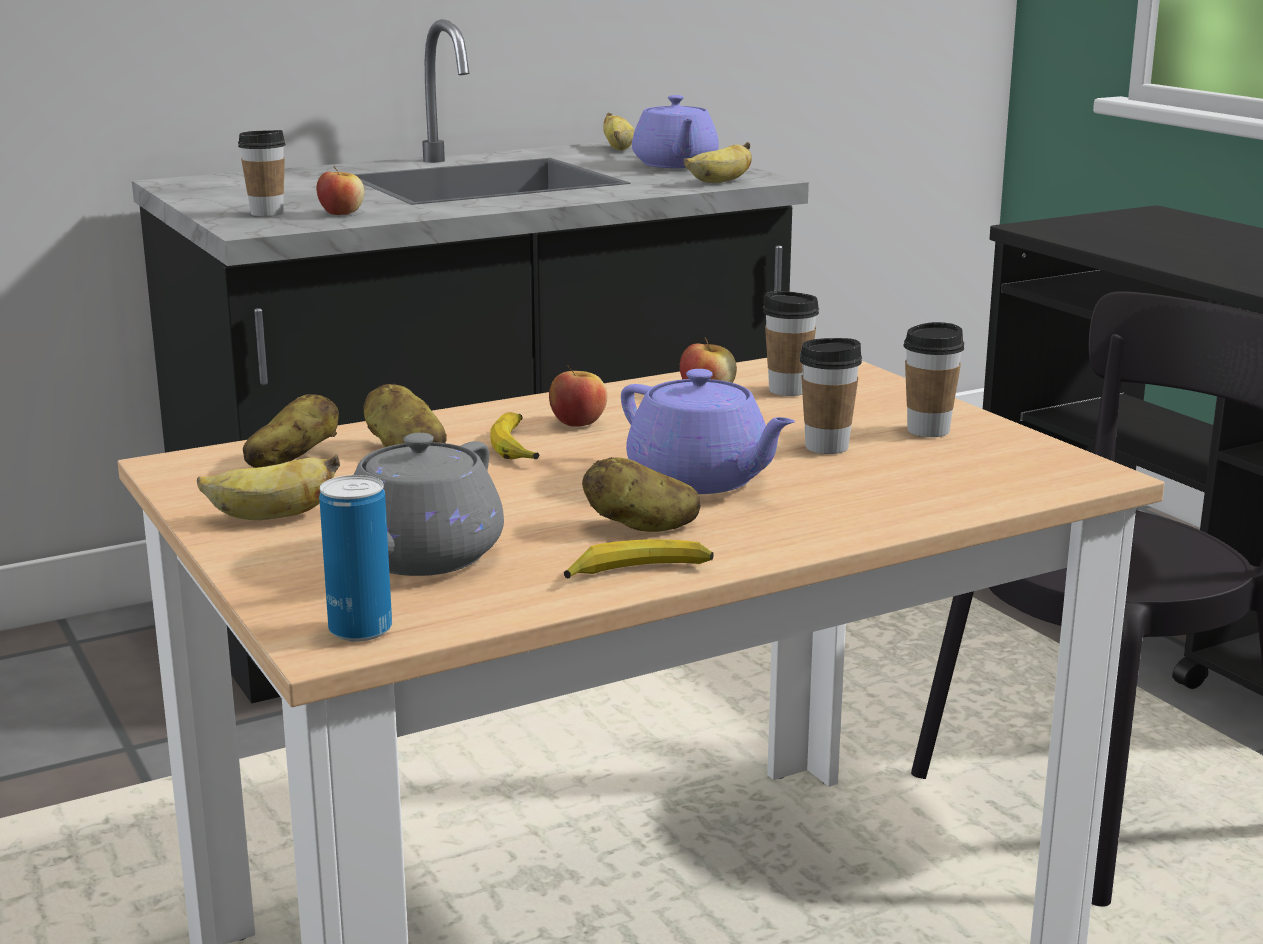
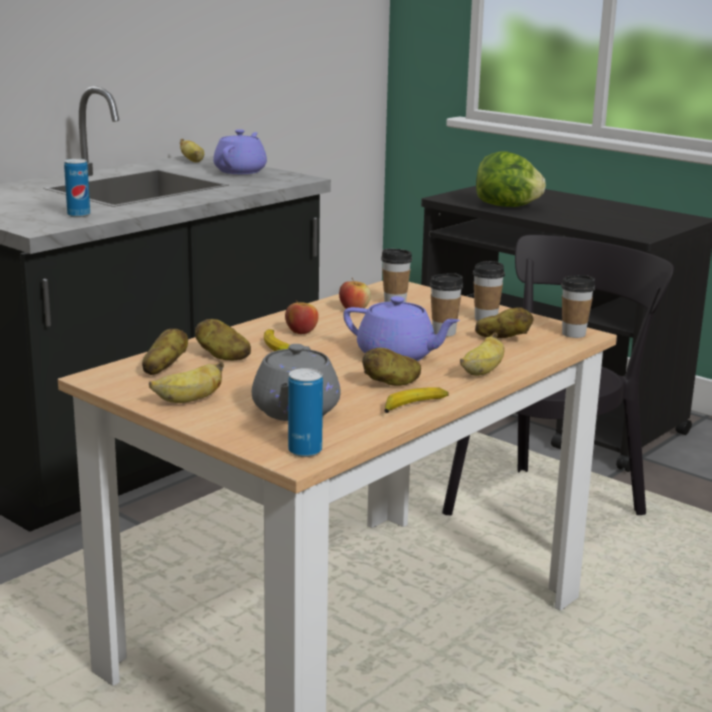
camera: 20 degrees left, 0 degrees up
cup [238,130,286,217] -> cup moved to [561,275,595,338]
apple [316,166,364,215] -> can [64,159,90,217]
purple teapot [632,95,719,168] -> purple teapot turned 135 degrees counterclockwise [213,129,267,174]
banana [684,142,752,183] -> banana moved to [460,332,505,376]
none -> potato [475,307,533,338]
none -> lettuce [476,152,546,207]

